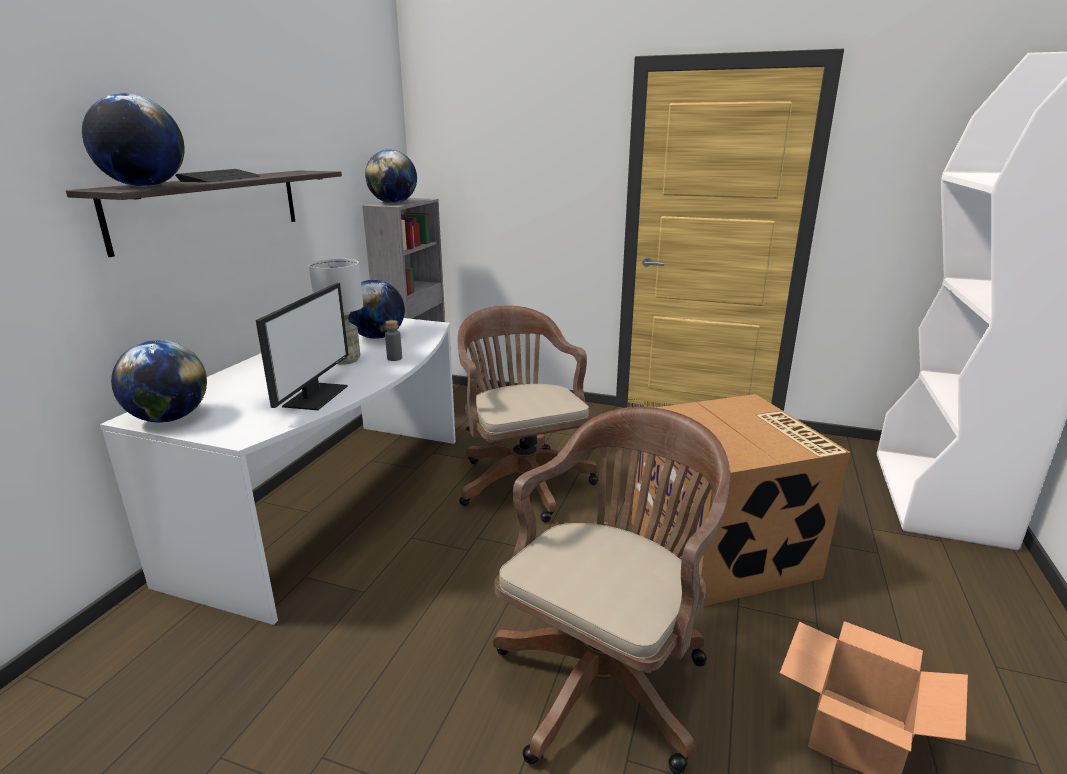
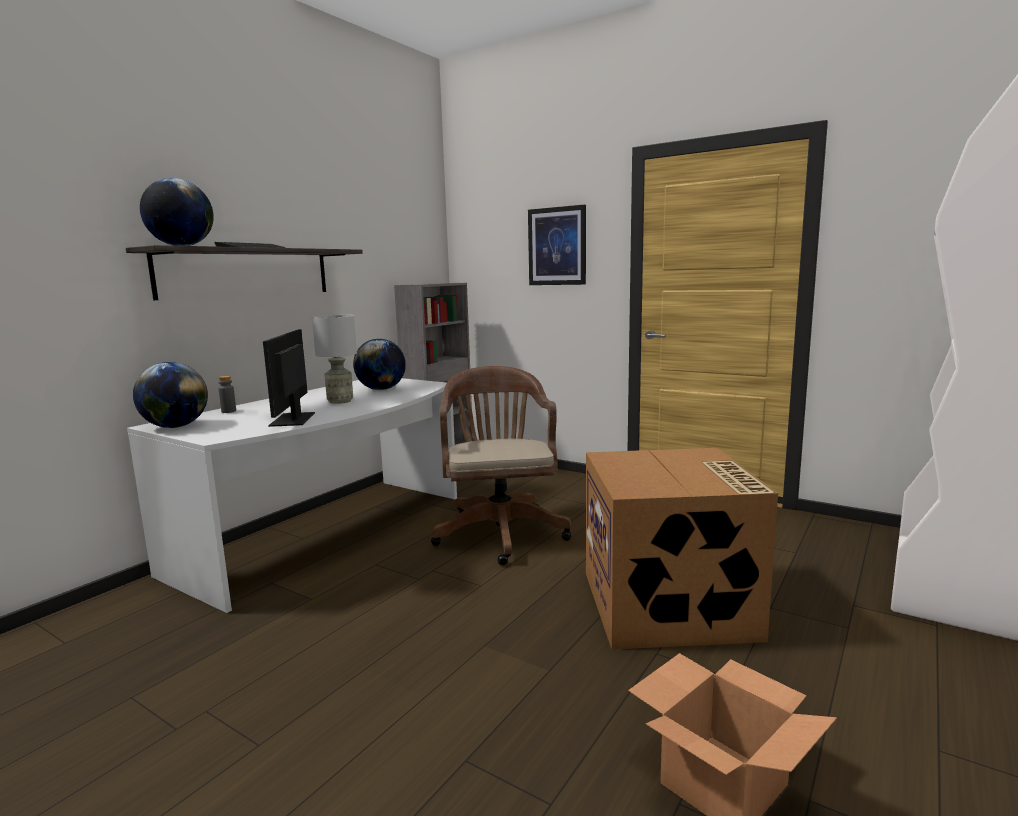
camera: 15 degrees right, 10 degrees down
monitor [256,283,349,410] -> monitor turned 150 degrees clockwise [263,329,315,427]
globe [365,150,417,203] -> none
grey bottle [385,320,402,361] -> grey bottle moved to [218,376,236,413]
brown office chair [493,407,730,774] -> none
none -> picture [528,205,586,285]

